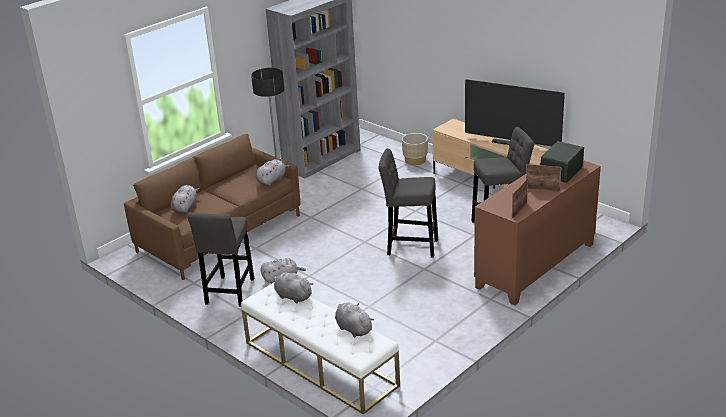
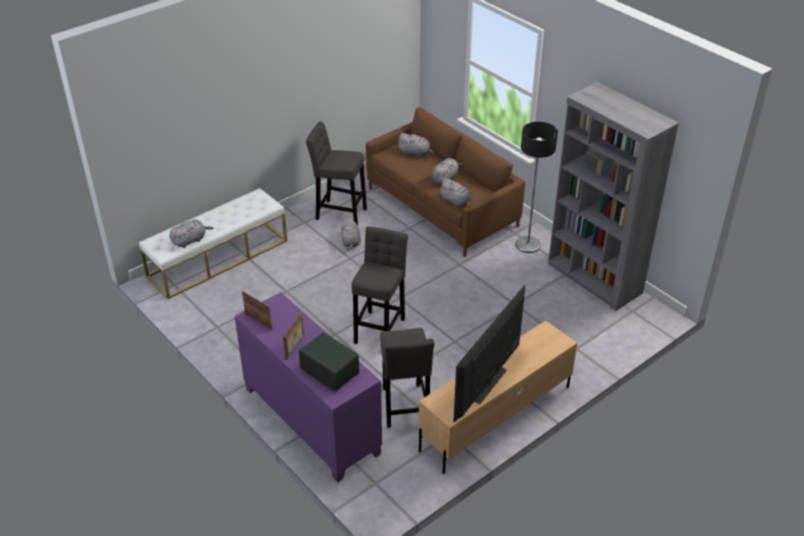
camera: 95 degrees right, 10 degrees up
grey plush toy [274,271,313,304] -> grey plush toy moved to [431,158,463,184]
beige planter [402,133,428,165] -> none
brown cabinet [474,160,601,306] -> purple cabinet [234,292,382,483]

